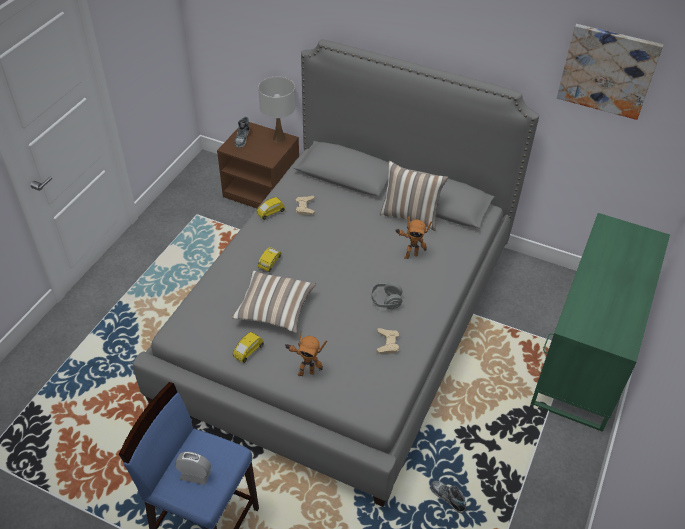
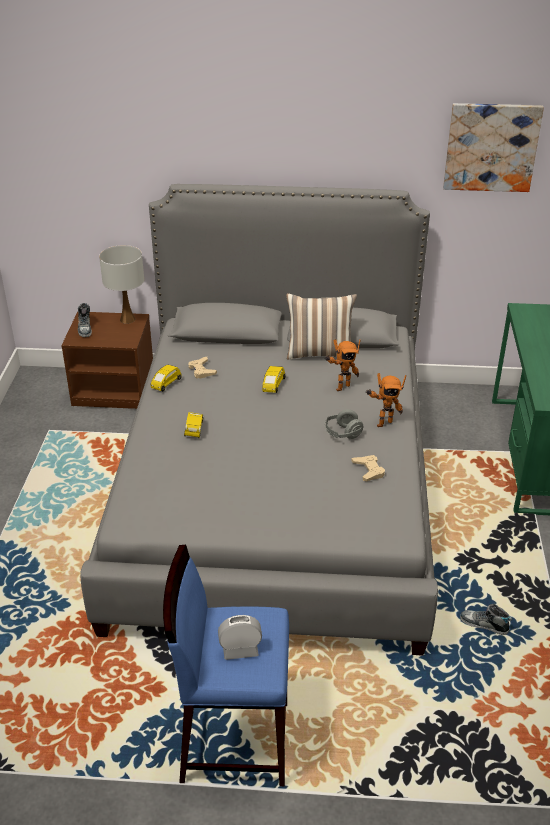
camera: 20 degrees left, 10 degrees down
pillow [232,270,316,333] -> none
yellow toy car [233,332,264,363] -> yellow toy car moved to [262,366,285,393]
toy robot [284,331,327,376] -> toy robot moved to [366,373,406,427]

